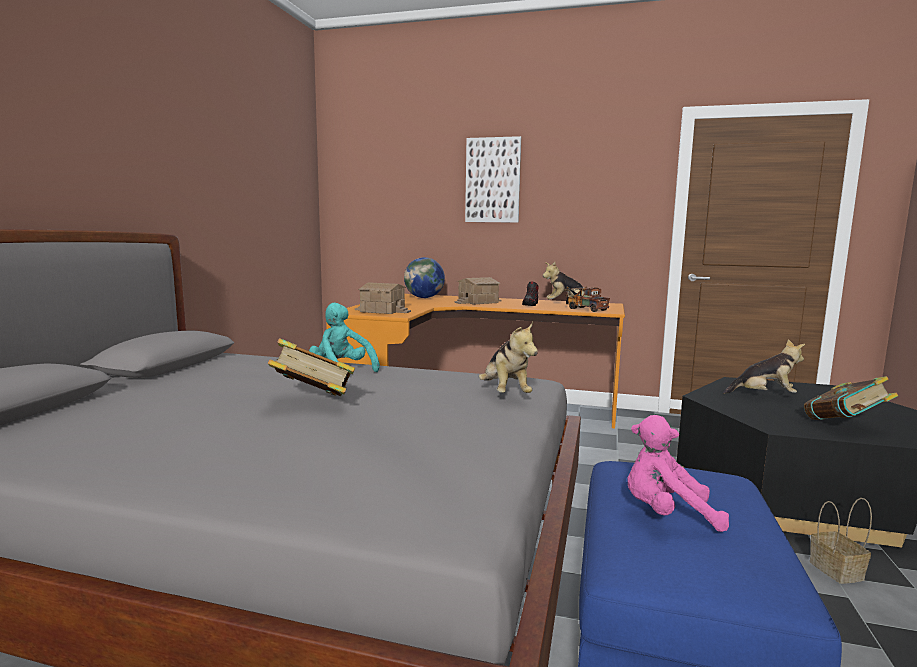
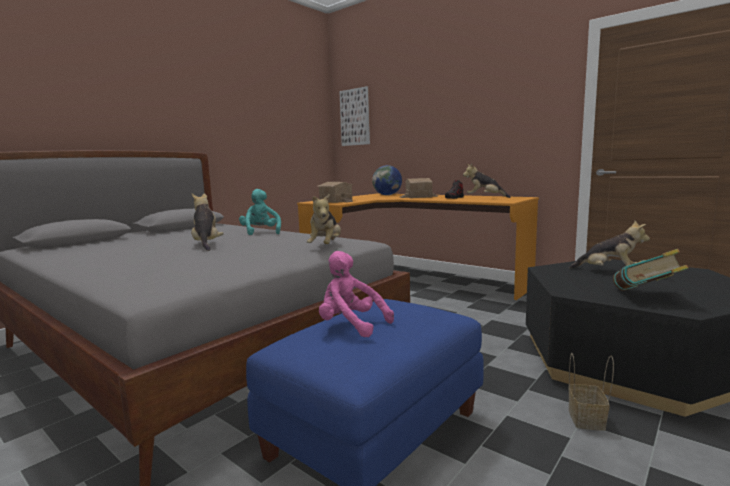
camera: 25 degrees right, 0 degrees up
book [268,338,355,396] -> plush toy [191,193,223,251]
picture [465,136,521,223] -> picture moved to [339,86,370,146]
toy truck [566,287,610,312] -> none

